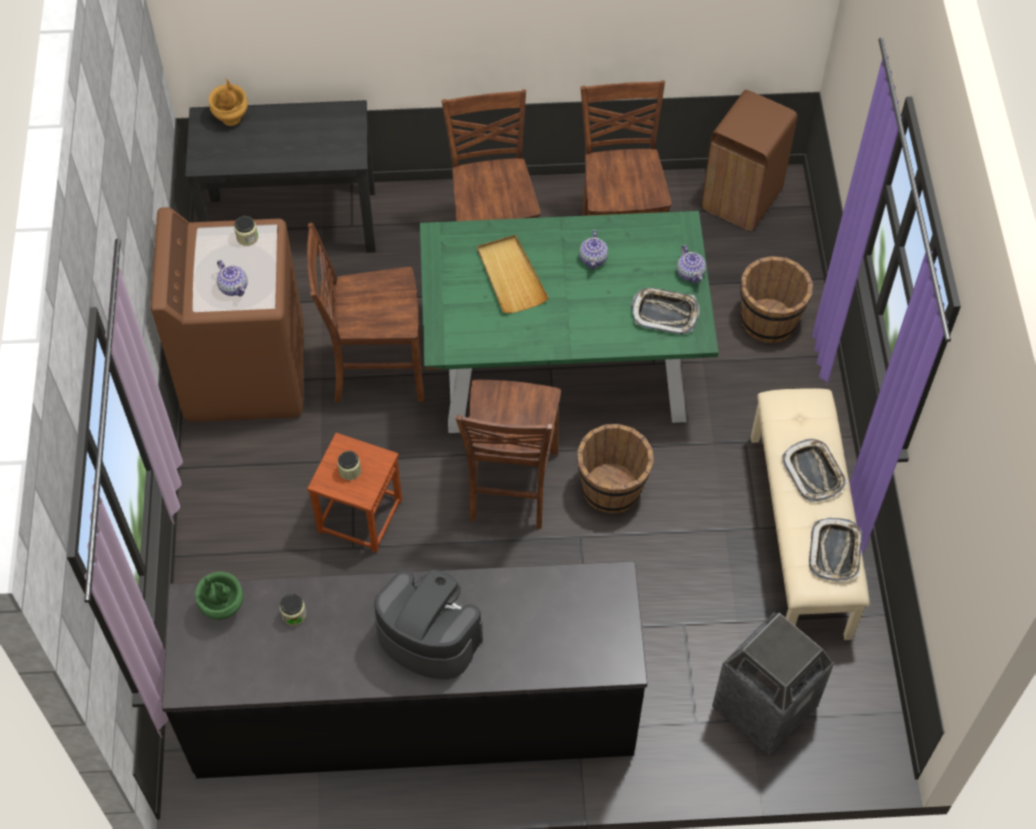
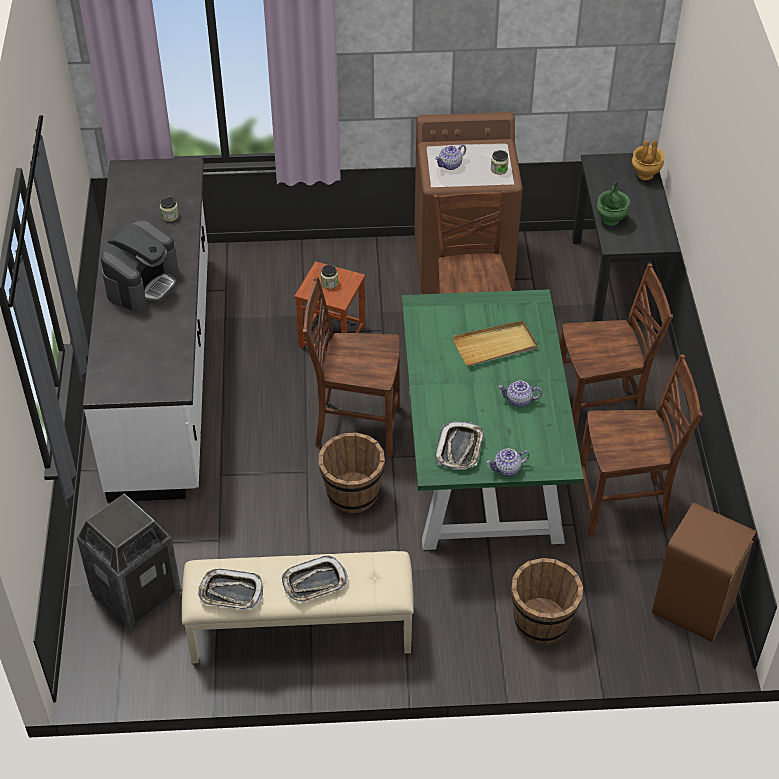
camera: 90 degrees right, 10 degrees down
black counter [162,561,647,778] -> white counter [83,157,208,502]
green vase [195,572,243,620] -> green vase moved to [597,182,630,226]

